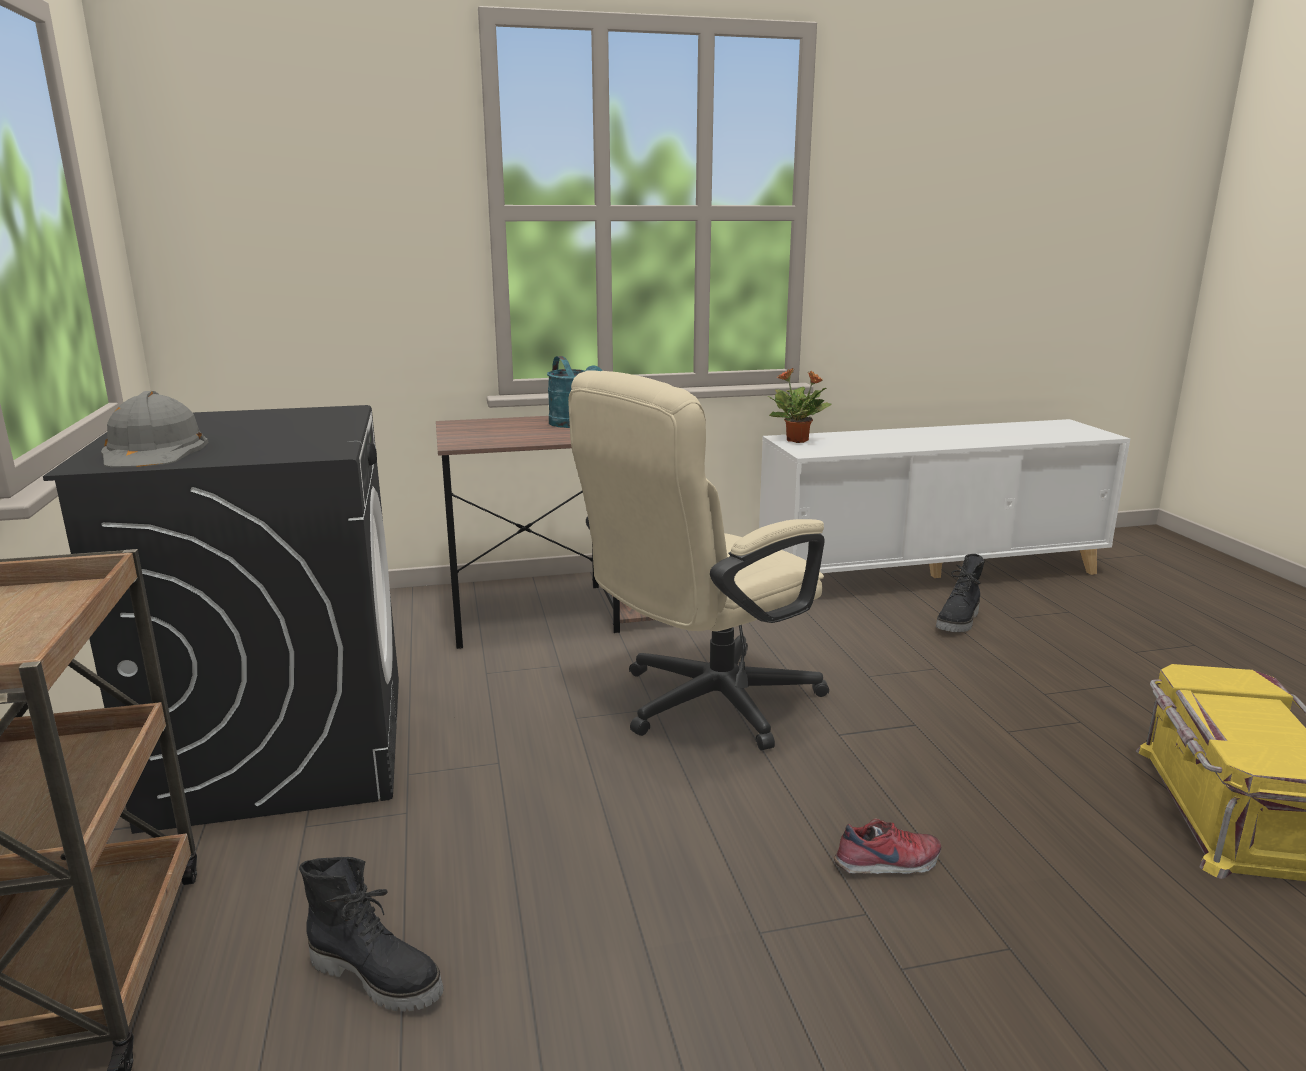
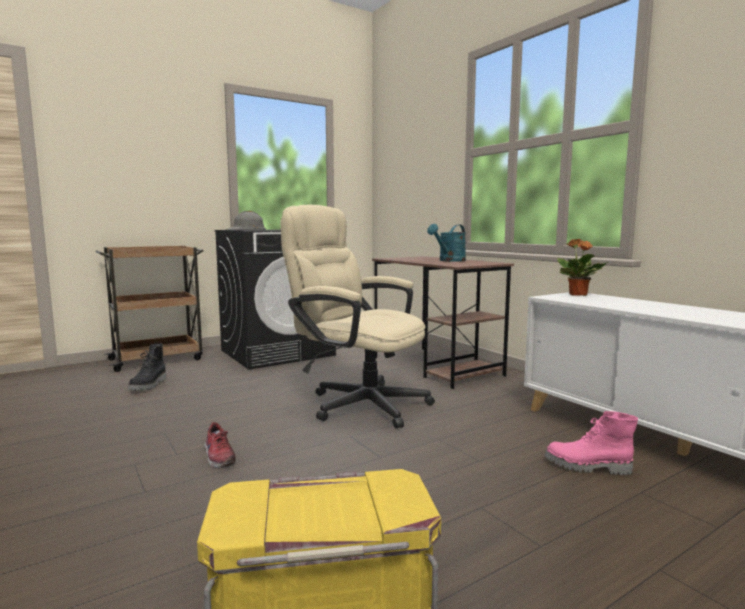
camera: 70 degrees right, 10 degrees down
black boot [936,554,985,632] -> pink boot [545,411,638,475]

